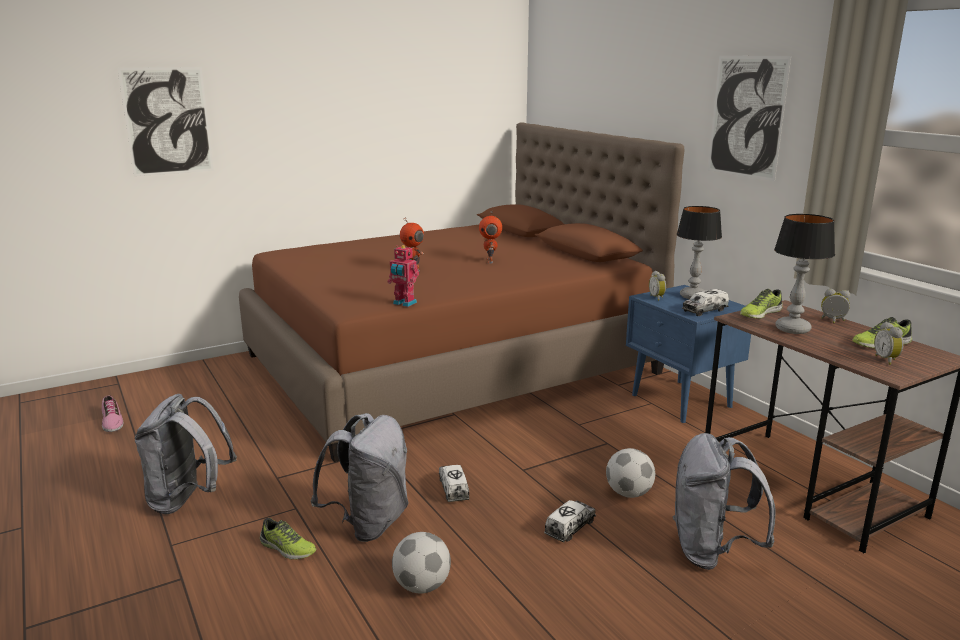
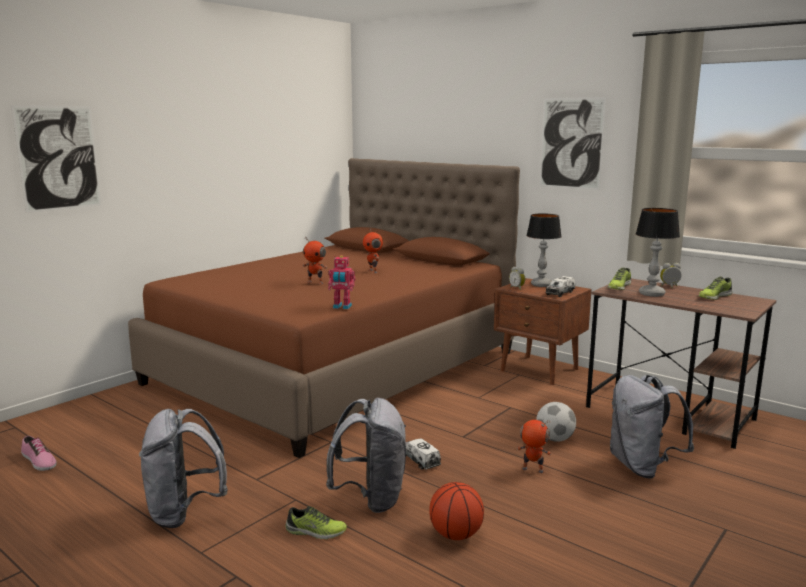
camera: 20 degrees left, 5 degrees down
football [392,532,451,594] -> basketball [429,482,484,540]
toy truck [544,500,596,542] -> toy robot [517,420,551,473]
blue nightstand [626,285,751,423] -> brown nightstand [494,278,592,385]
alarm clock [874,322,904,365] -> none

